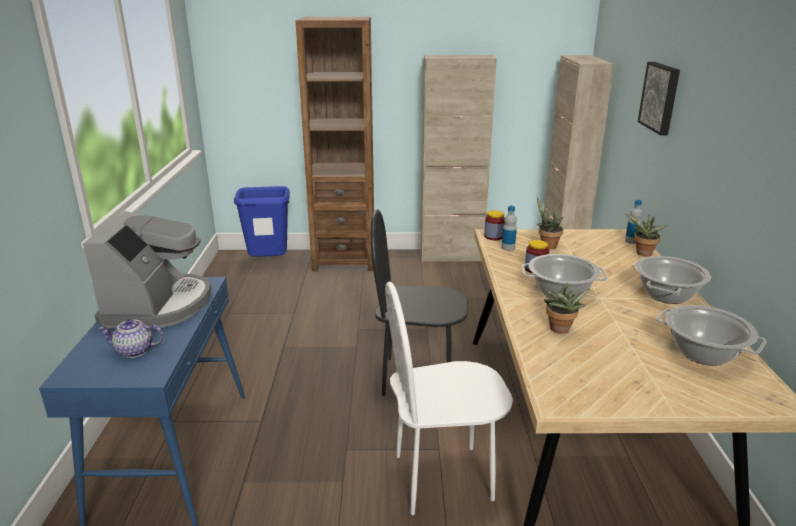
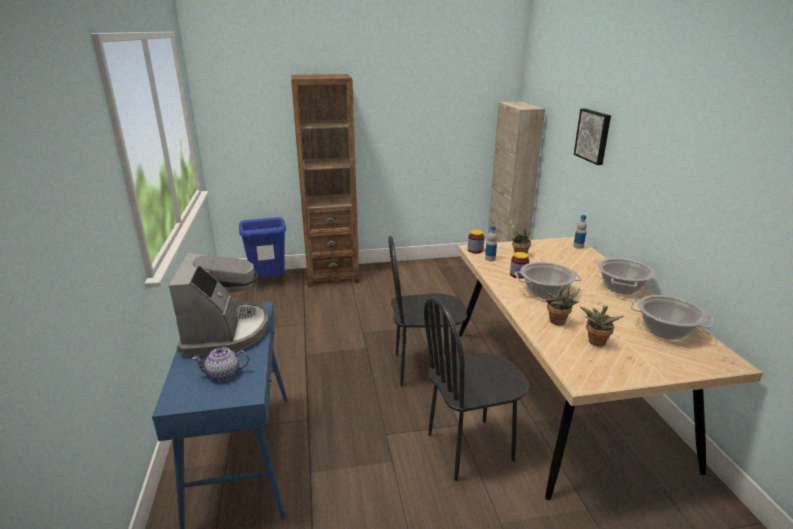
camera: 10 degrees left, 0 degrees up
white chair [385,282,513,515] -> black chair [424,297,529,481]
beige cabinet [421,55,497,262] -> none
potted plant [626,214,668,257] -> potted plant moved to [580,306,624,347]

